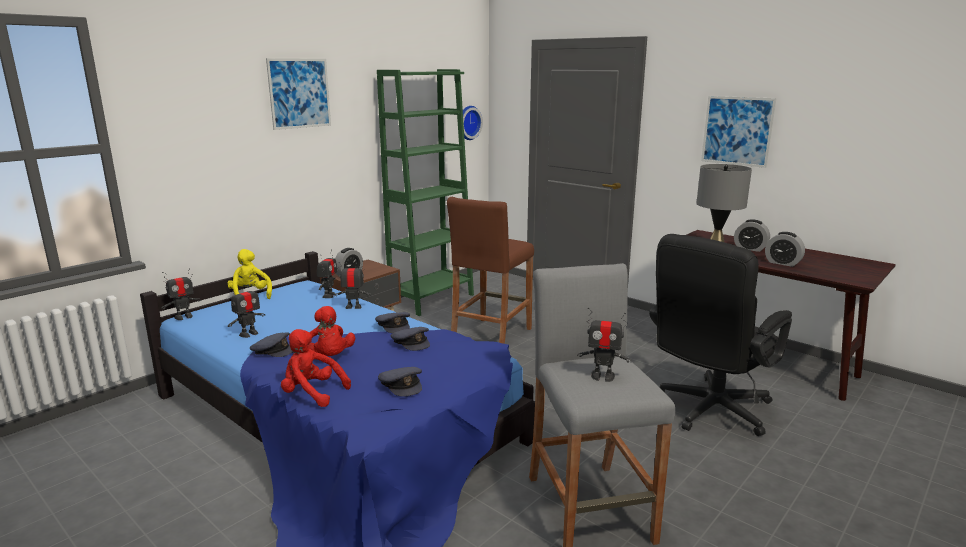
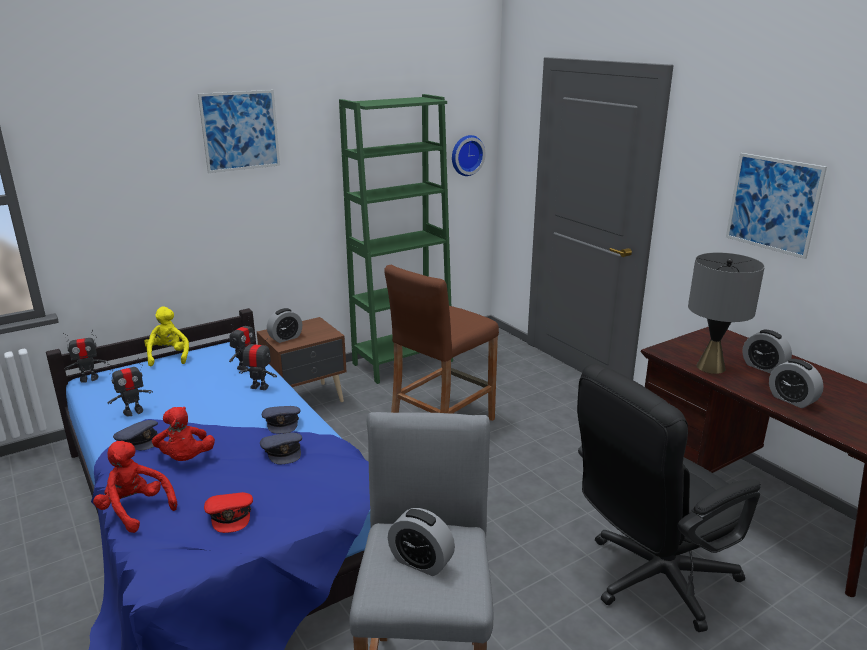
camera: 15 degrees right, 5 degrees up
grey cap [378,367,422,397] -> red cap [204,492,253,533]
toy robot [577,308,632,382] -> alarm clock [388,508,455,576]

